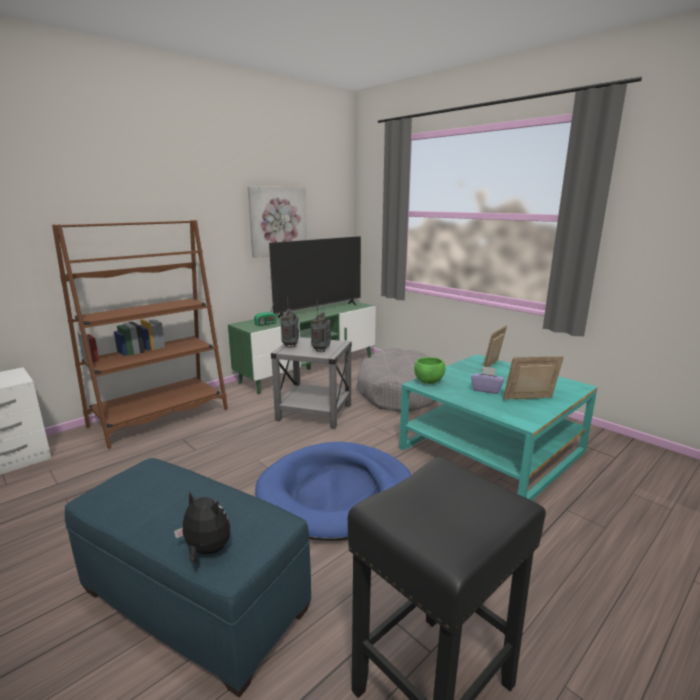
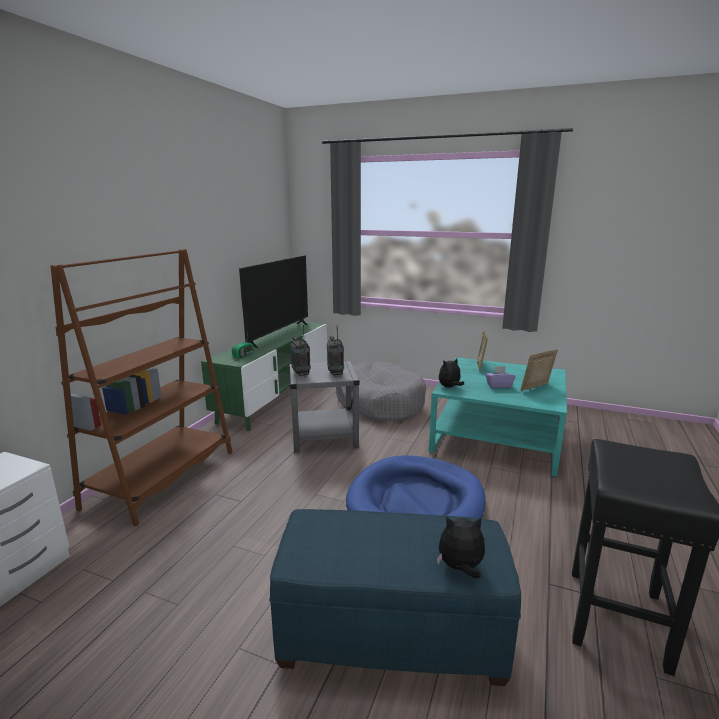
camera: 25 degrees left, 0 degrees up
picture [248,186,307,258] -> none
green bowl [414,357,445,384] -> plush toy [439,358,464,388]

